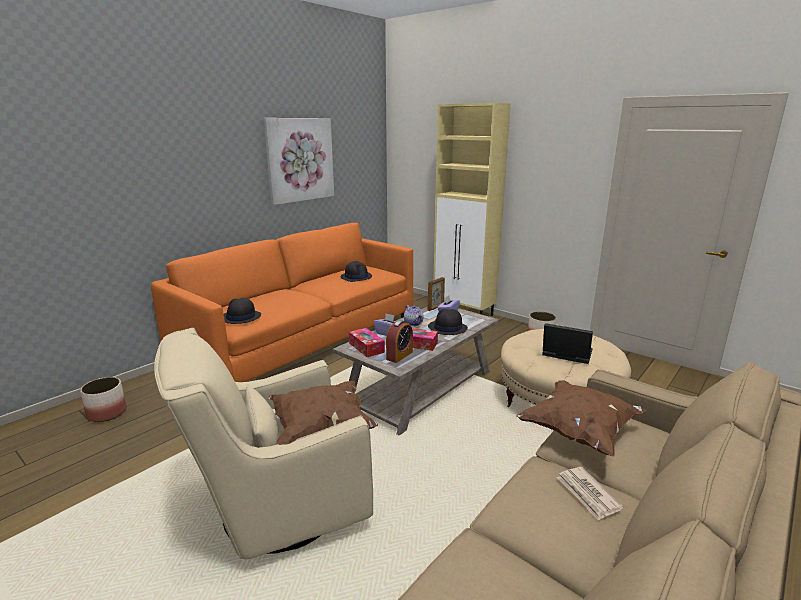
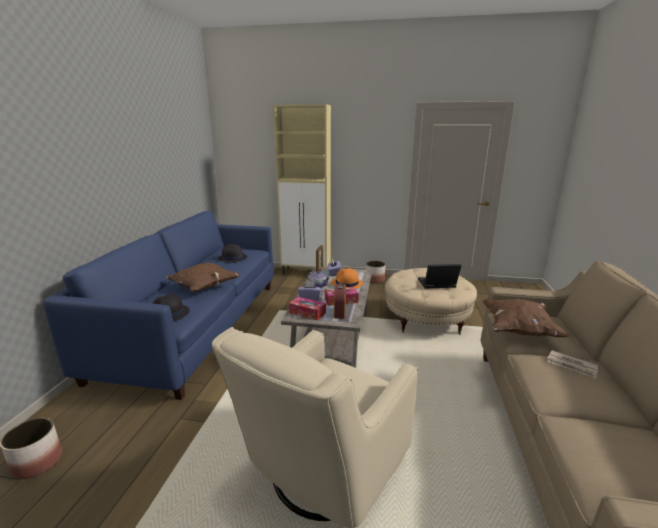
camera: 30 degrees left, 0 degrees up
orange sofa [151,223,413,382] -> blue sofa [44,211,274,400]
picture [264,118,334,205] -> none
brown pillow [268,381,378,445] -> brown pillow moved to [165,263,241,292]
black hat [428,309,468,335] -> orange hat [331,268,363,289]

